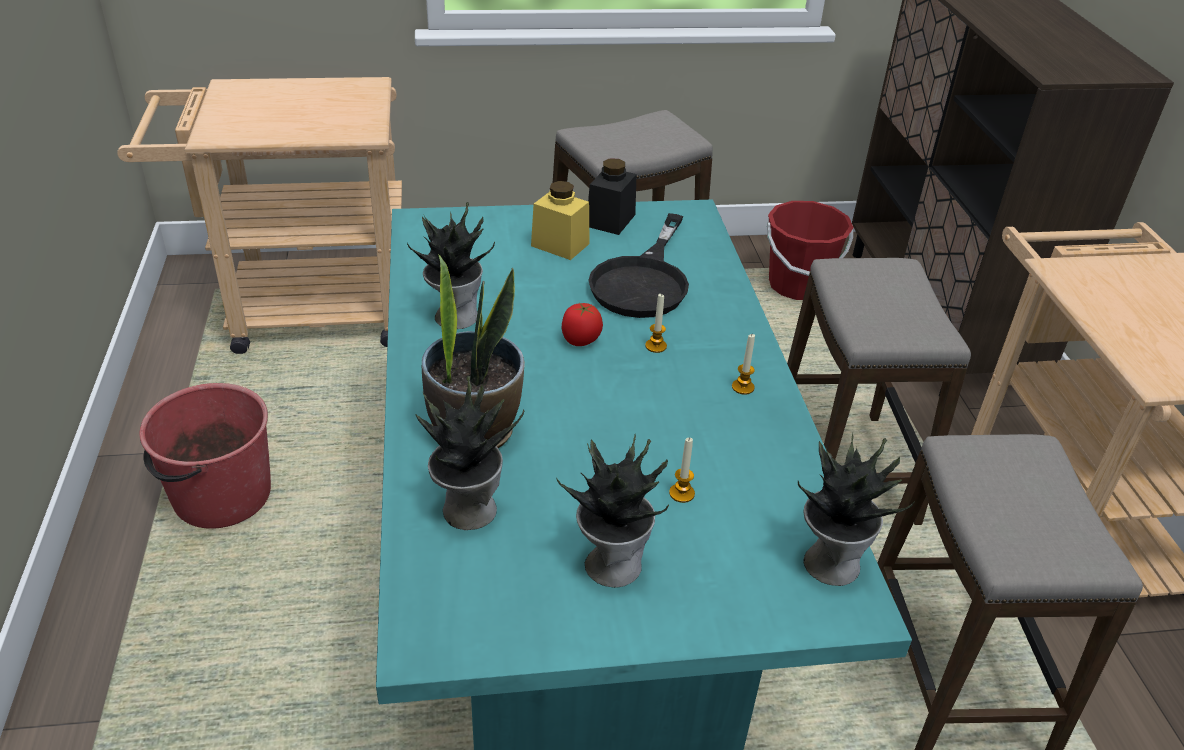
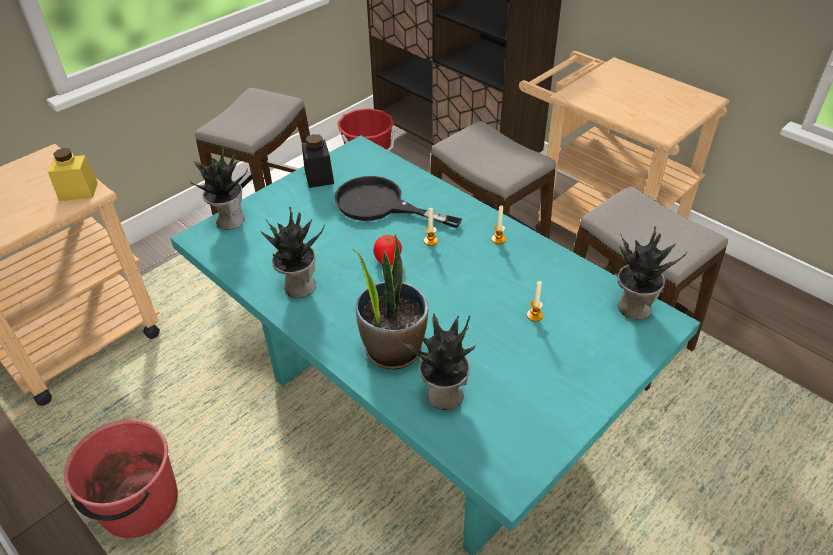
camera: 35 degrees left, 5 degrees up
yellow jar [531,181,590,260] -> yellow jar moved to [48,148,98,201]
potted plant [556,435,669,588] -> potted plant moved to [190,145,248,230]
black frying pan [588,213,689,318] -> black frying pan turned 135 degrees clockwise [334,176,462,228]

